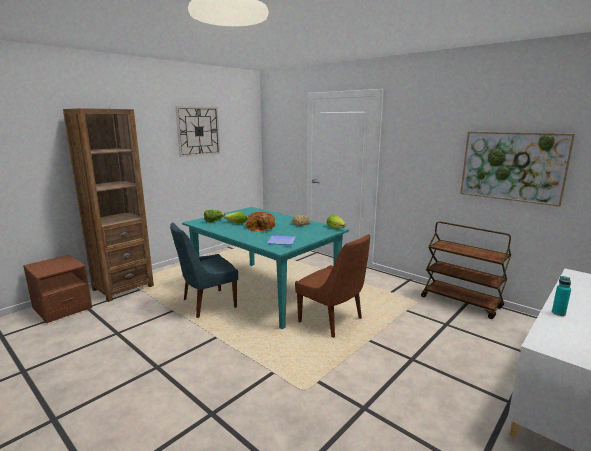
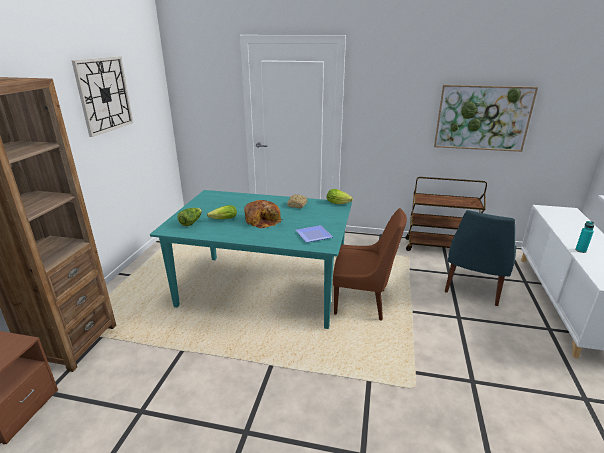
camera: 30 degrees left, 10 degrees up
blue chair [170,222,238,318] -> blue chair moved to [445,210,517,306]

